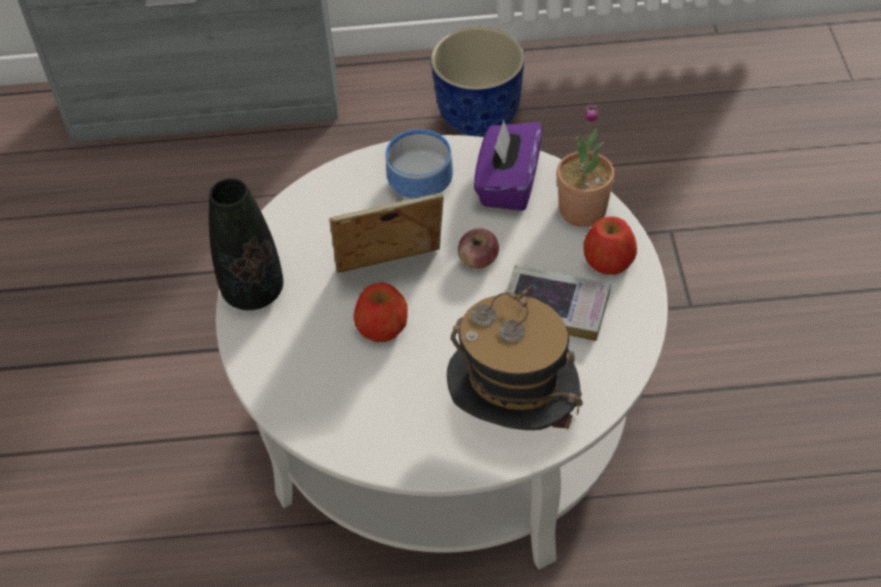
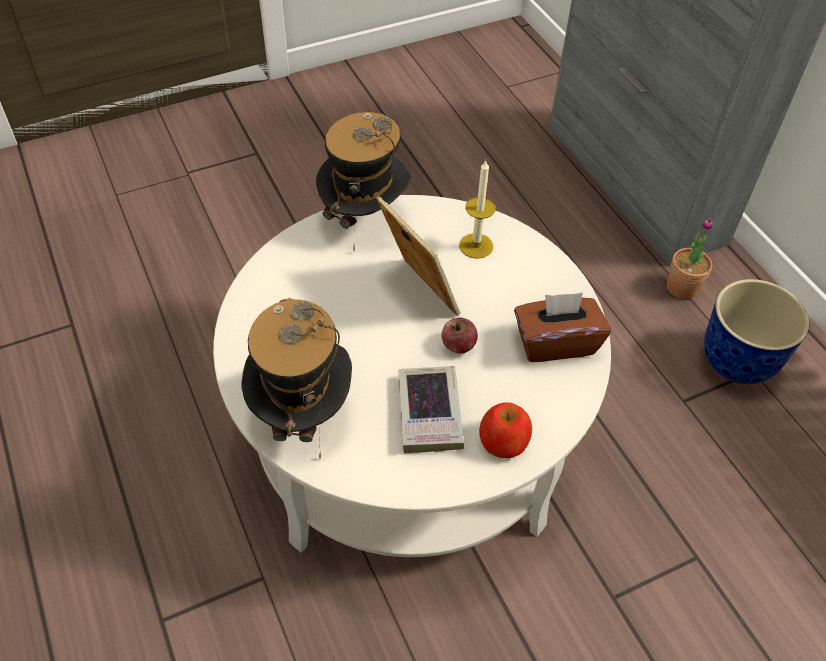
camera: 65 degrees right, 0 degrees up
black vase [209,178,283,310] -> hat [316,112,412,251]
apple [354,283,408,342] -> none
bowl [385,129,453,199] -> none
purple tissue box [474,120,542,211] -> brown tissue box [514,293,611,362]
potted plant [556,105,615,227] -> potted plant moved to [667,217,713,299]
none -> candle [459,161,496,259]

